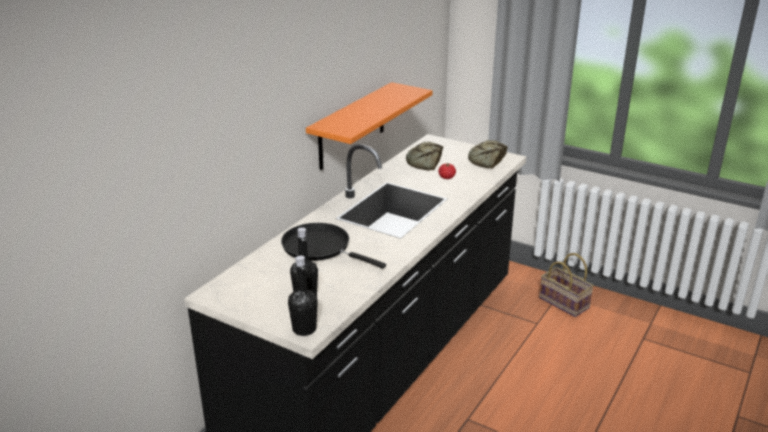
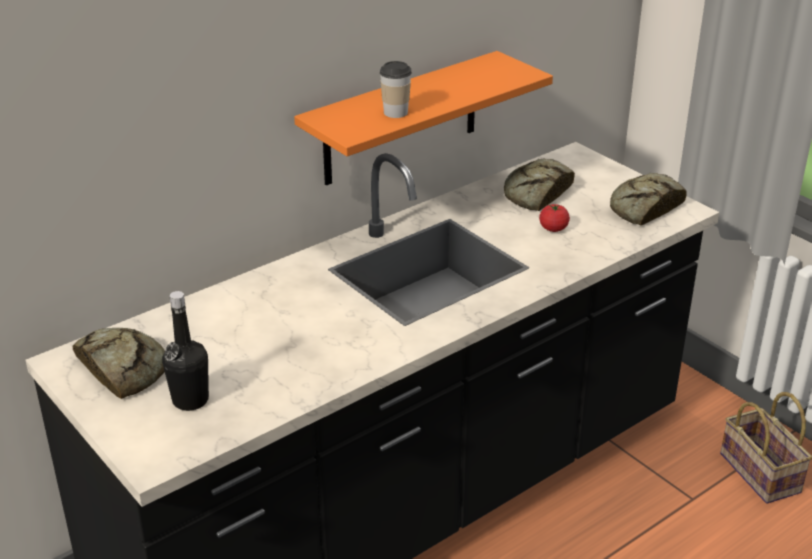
camera: 20 degrees right, 5 degrees up
black frying pan [281,223,386,269] -> none
black bottle [288,256,318,336] -> none
none -> bread [72,328,165,399]
none -> cup [380,61,412,118]

